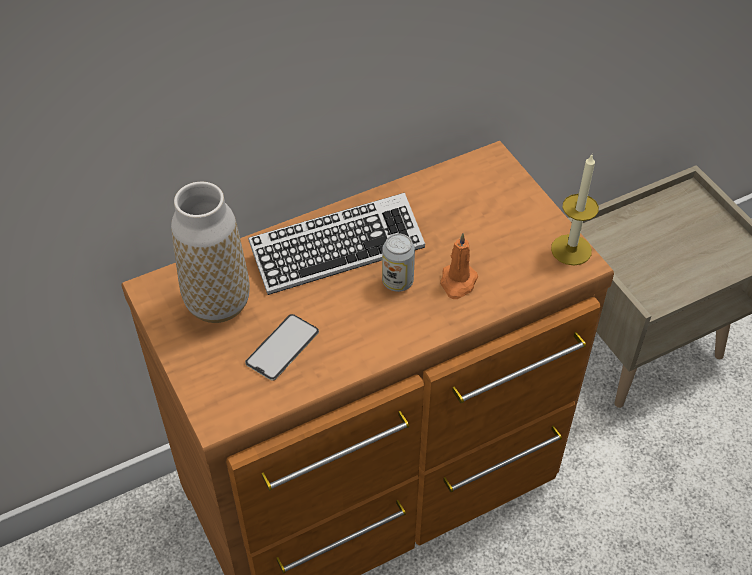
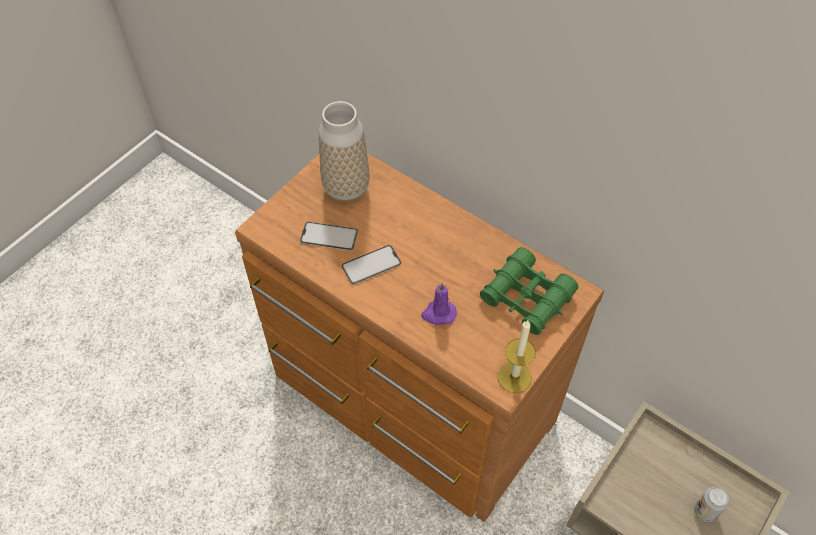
camera: 65 degrees right, 5 degrees up
keyboard [248,193,425,295] -> none
can [382,234,415,292] -> can moved to [694,487,729,522]
orange candle [440,233,478,299] -> purple candle [421,283,457,325]
none -> phone [342,245,401,285]
none -> green binoculars [480,247,578,335]

